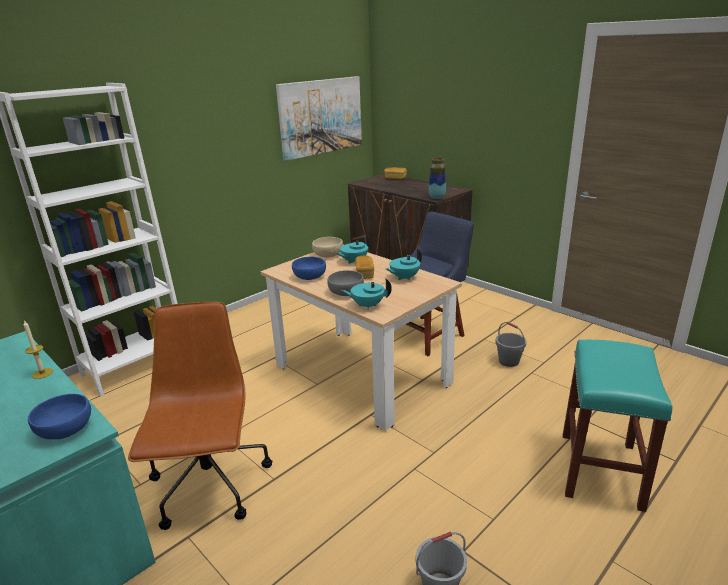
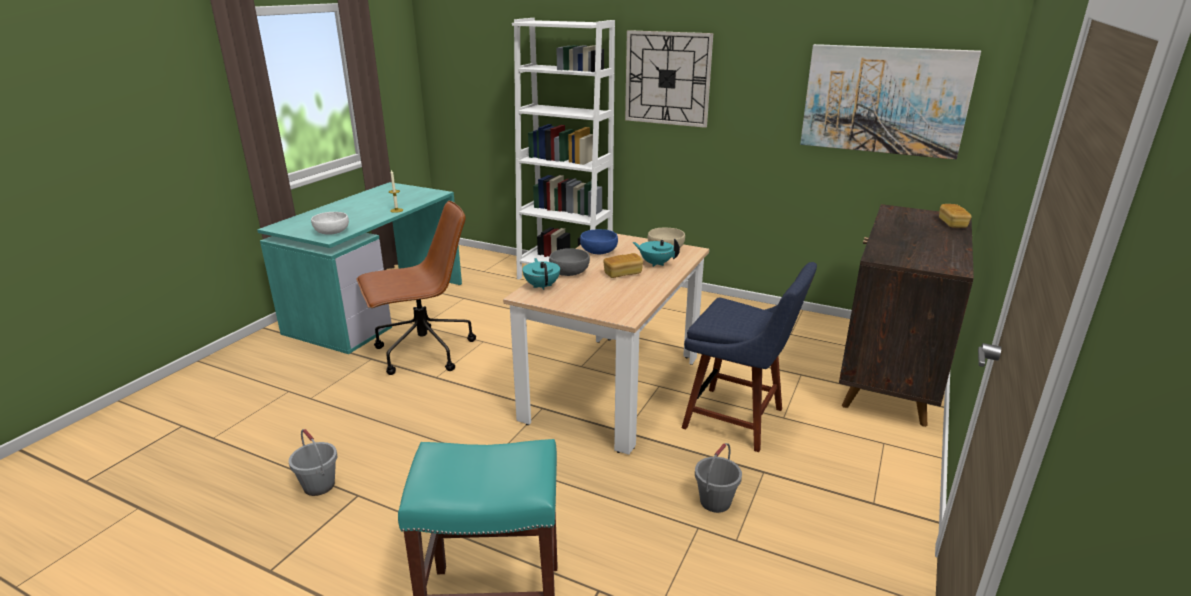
camera: 70 degrees right, 0 degrees up
blue bowl [28,394,91,439] -> white bowl [311,212,349,235]
turquoise teapot [386,249,422,280] -> none
vase [429,158,446,199] -> none
none -> wall clock [625,30,713,128]

